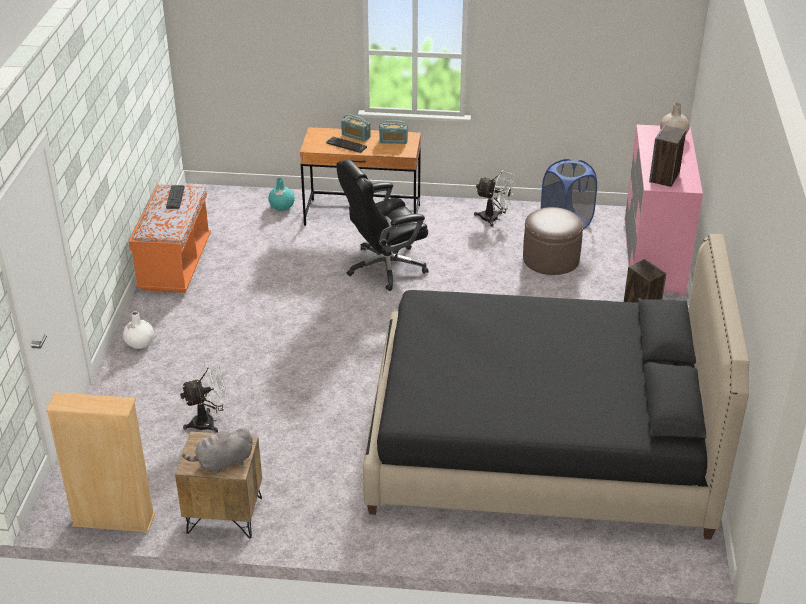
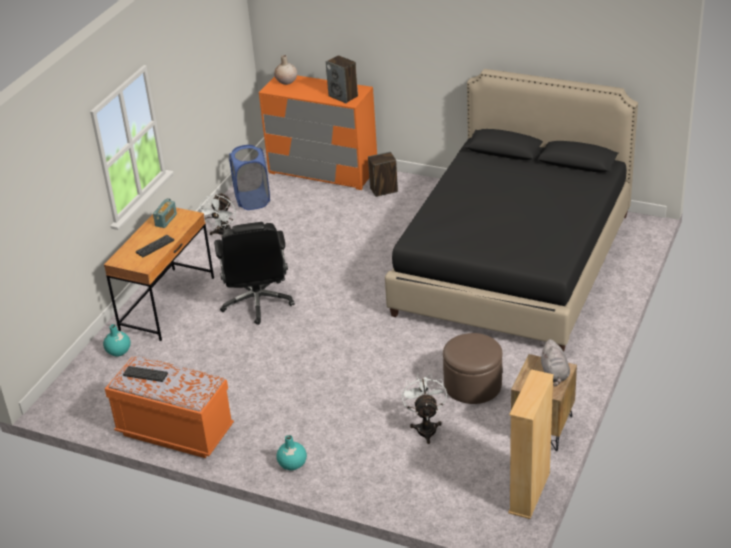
camera: 70 degrees left, 0 degrees up
white vase [123,311,154,349] -> turquoise vase [276,435,307,470]
radio [341,114,371,142] -> none
white fan [474,170,515,227] -> white fan turned 150 degrees clockwise [200,193,236,237]
brown ottoman [523,207,584,275] -> brown ottoman moved to [443,333,502,404]
pink dresser [625,125,703,296] -> orange dresser [259,75,377,190]

